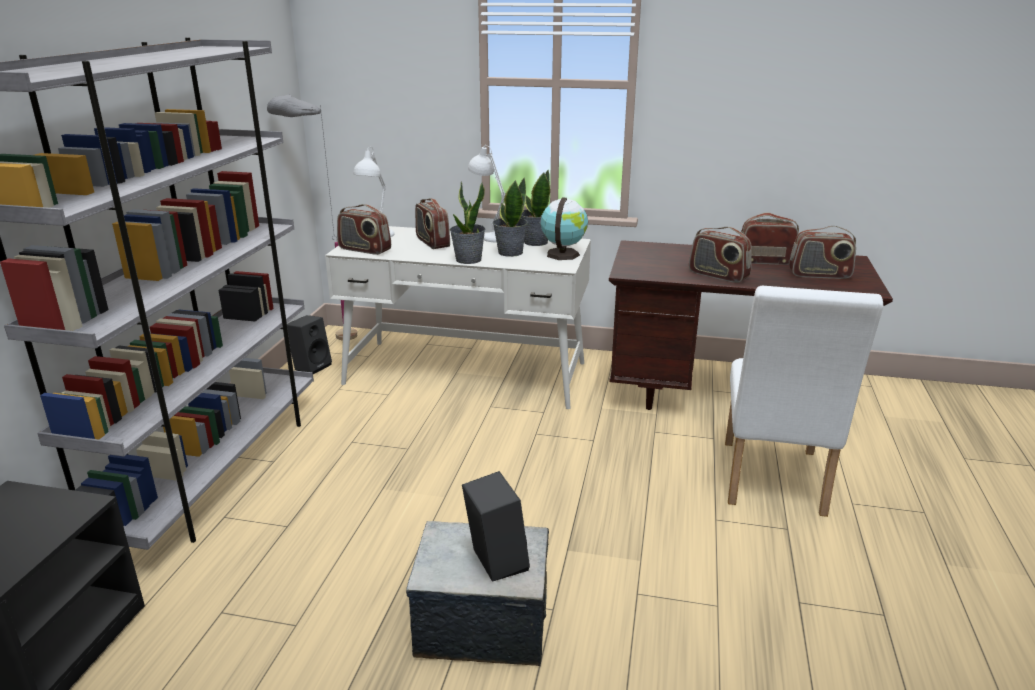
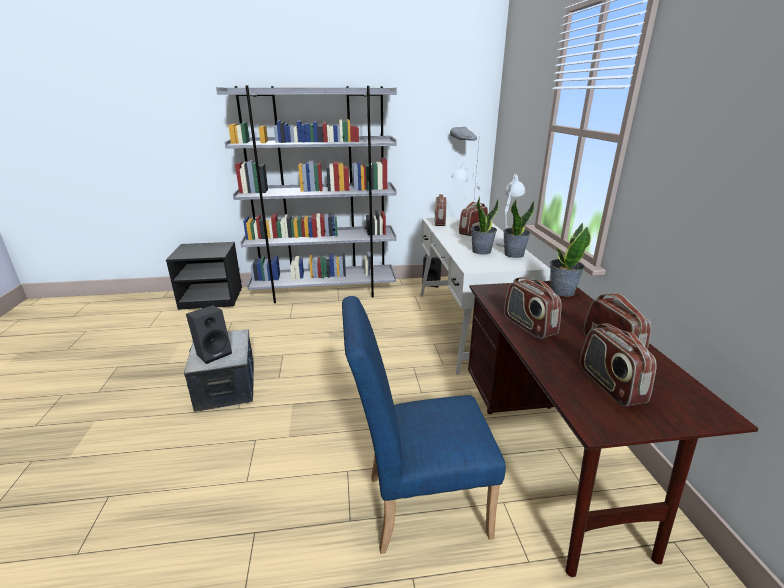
camera: 70 degrees right, 0 degrees up
potted plant [450,181,485,264] -> potted plant moved to [550,222,591,296]
globe [540,197,588,260] -> none
radio [689,227,752,283] -> radio turned 45 degrees counterclockwise [504,277,562,339]
white chair [725,286,883,517] -> blue chair [342,296,506,554]

